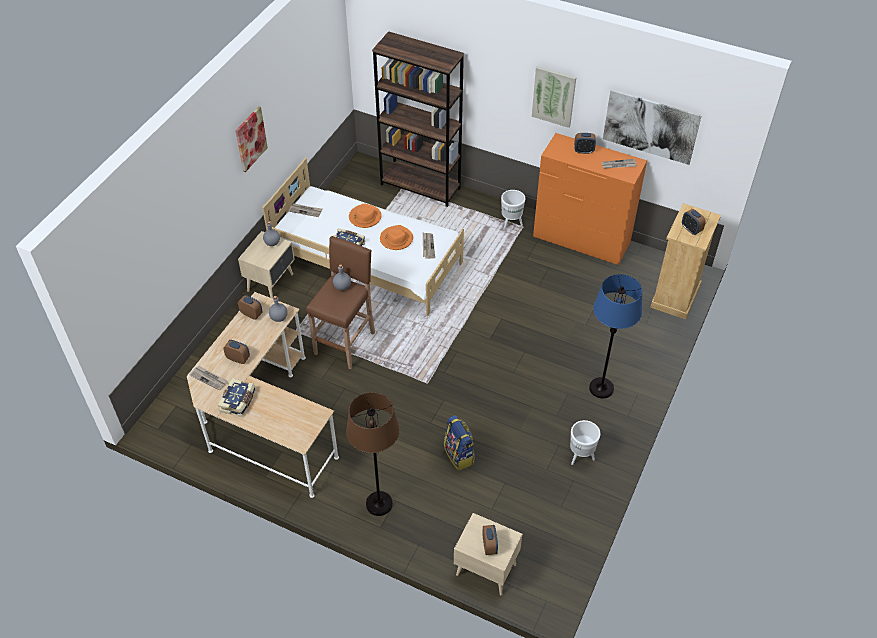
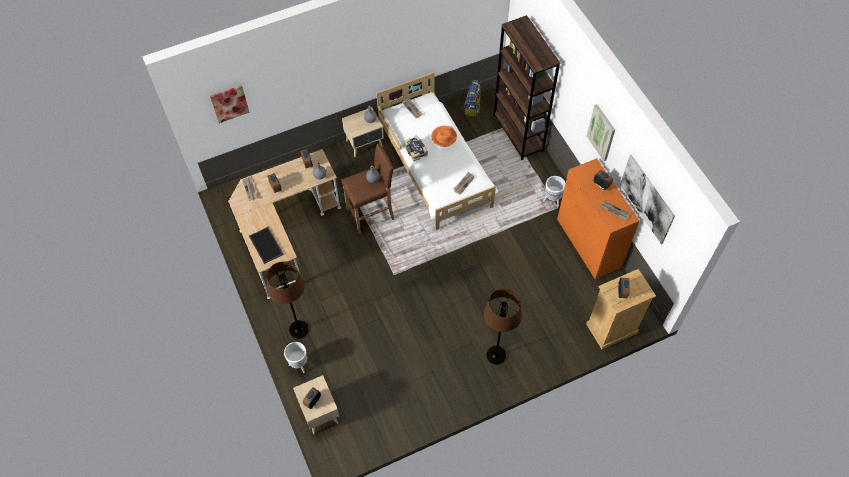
camera: 40 degrees right, 10 degrees up
book [218,378,256,417] -> none
picture [235,106,268,172] -> picture moved to [210,85,250,123]
orange hat [380,225,413,250] -> none
backpack [444,415,475,471] -> backpack moved to [464,80,482,116]
white planter [570,420,600,465] -> white planter moved to [284,342,307,373]
blue floor lamp [589,274,642,398] -> brown floor lamp [484,289,522,364]
none -> tray [249,227,284,264]

